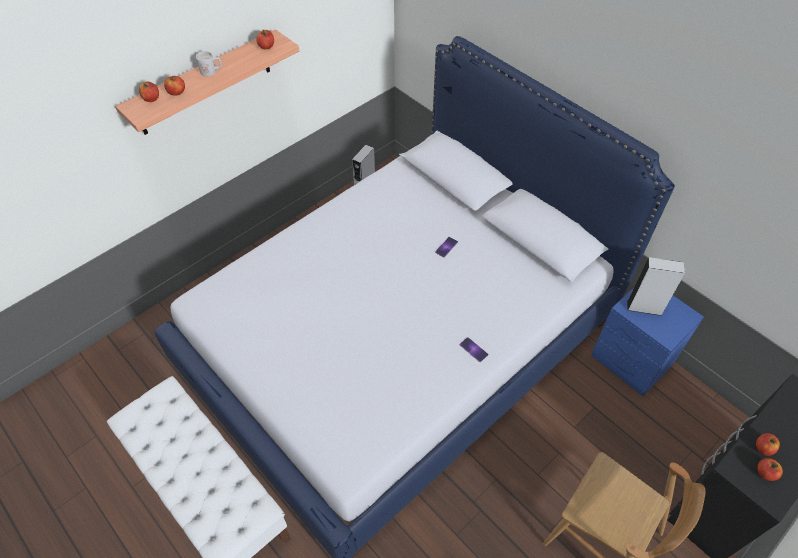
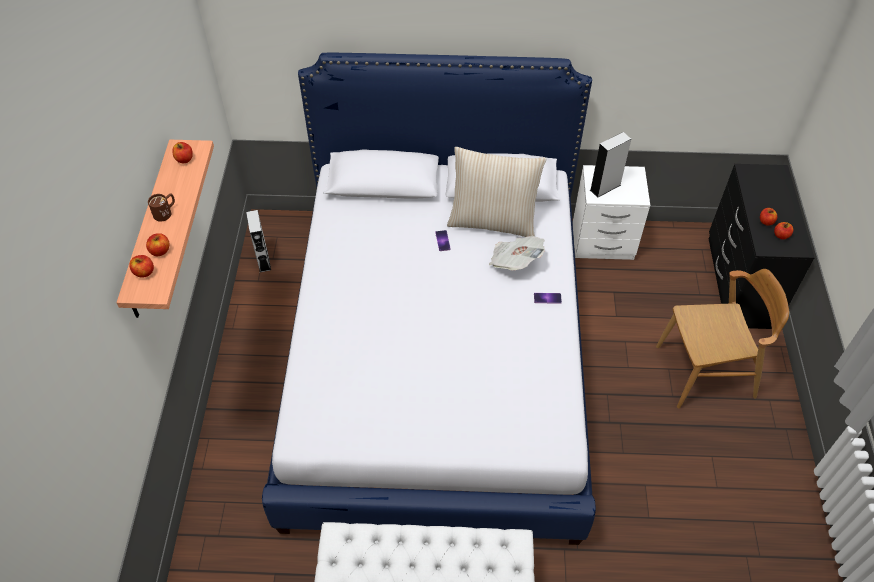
camera: 45 degrees left, 0 degrees up
white mug [196,51,222,76] -> brown mug [148,194,175,222]
blue nightstand [591,288,704,396] -> white nightstand [573,165,650,260]
none -> beige pillow [447,147,547,237]
none -> newspaper [489,235,545,270]

